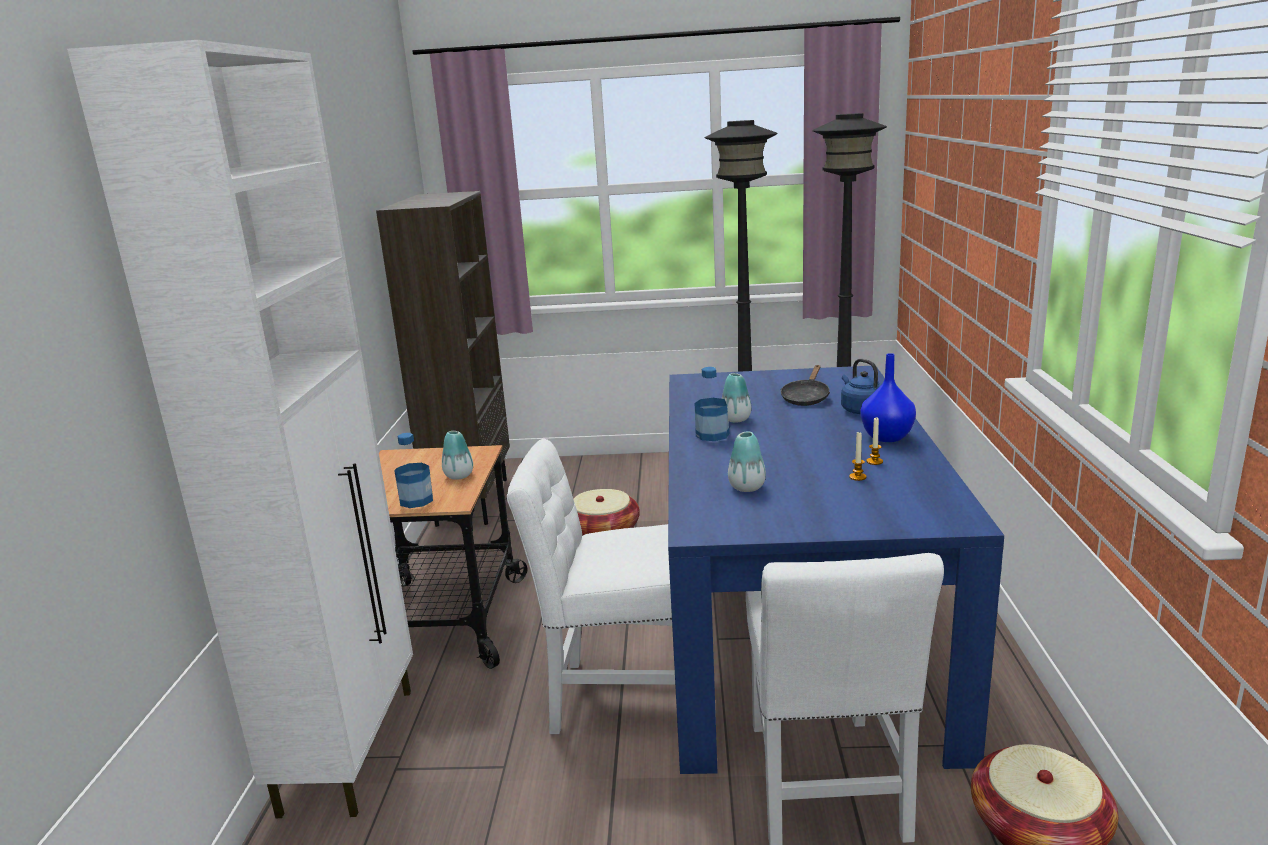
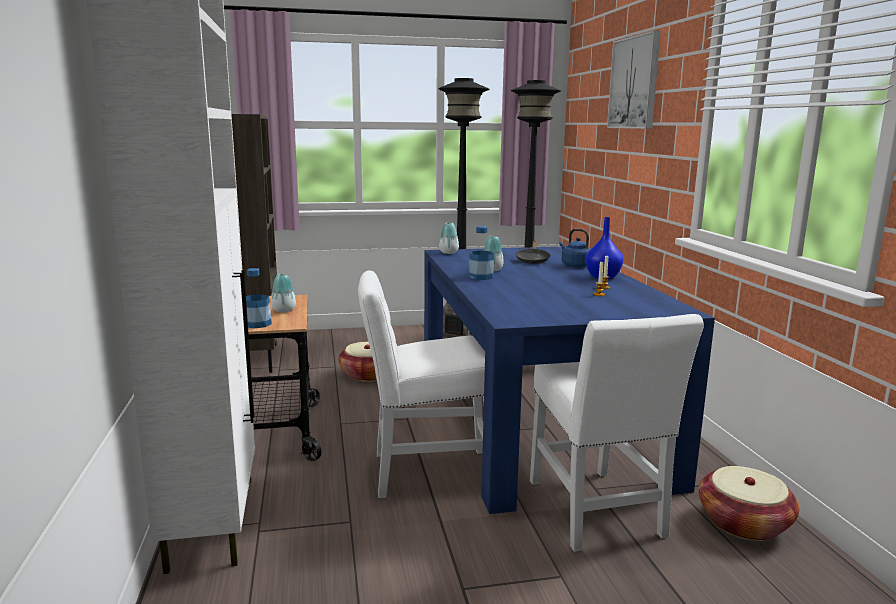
camera: 15 degrees left, 5 degrees down
vase [728,431,766,492] -> vase moved to [439,222,459,254]
none -> picture [607,30,661,129]

